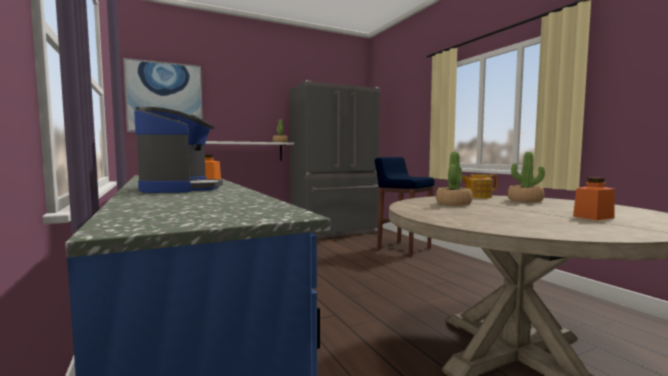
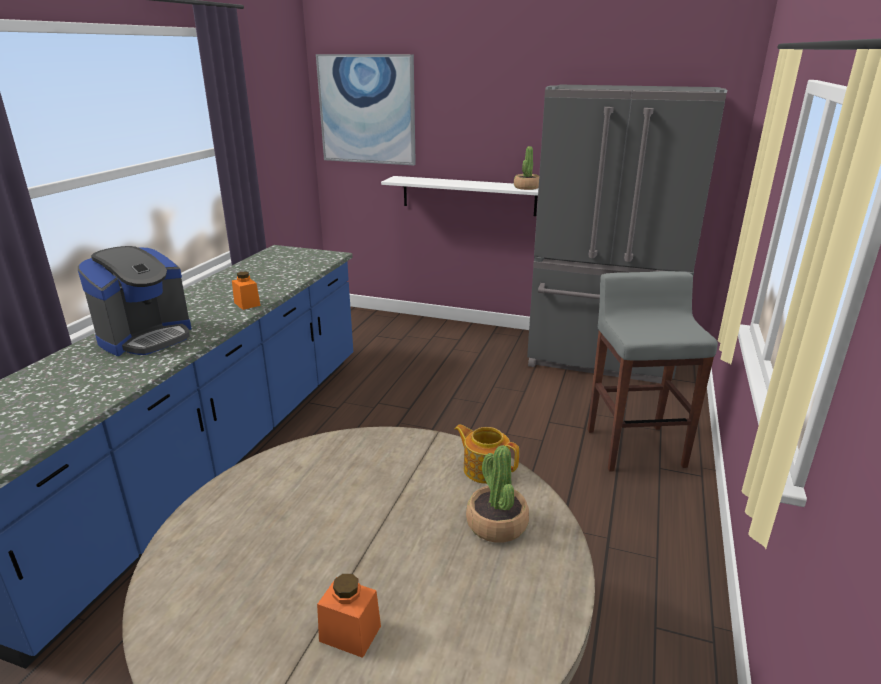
camera: 45 degrees right, 20 degrees up
blue stool [375,157,435,257] -> grey stool [587,271,718,472]
potted plant [436,152,473,206] -> none

